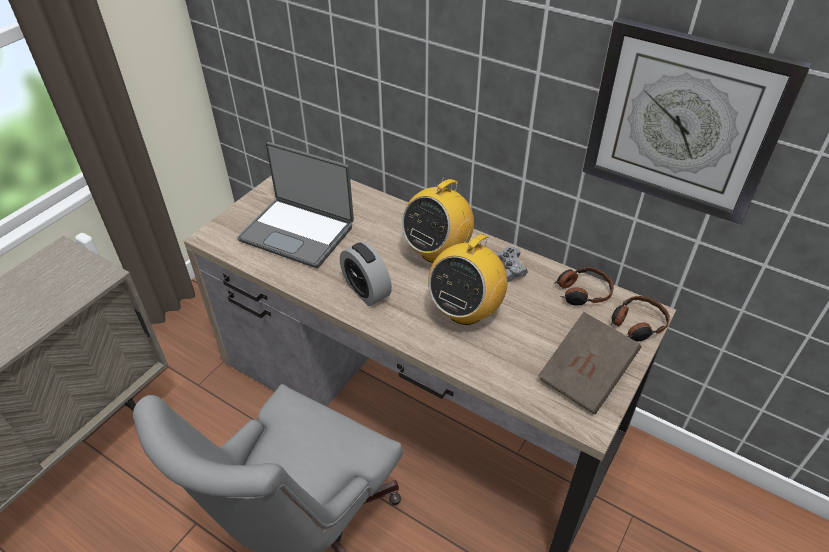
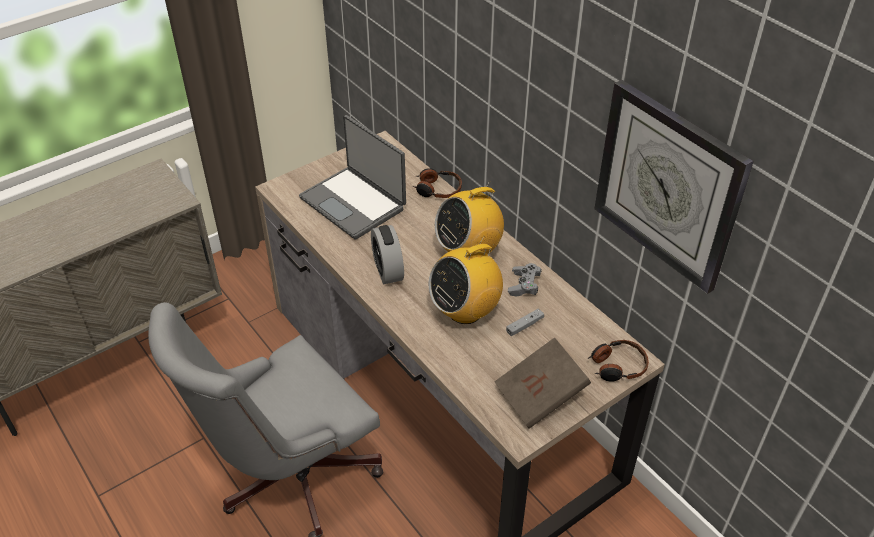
camera: 20 degrees right, 0 degrees up
headphones [554,267,614,306] -> headphones moved to [412,168,462,198]
none -> grey game controller [506,309,544,336]

